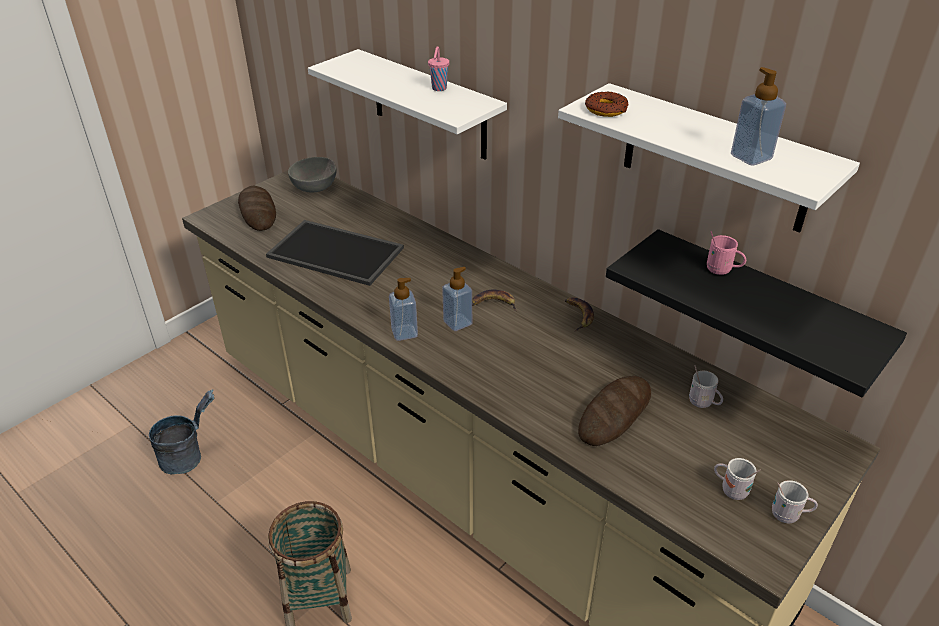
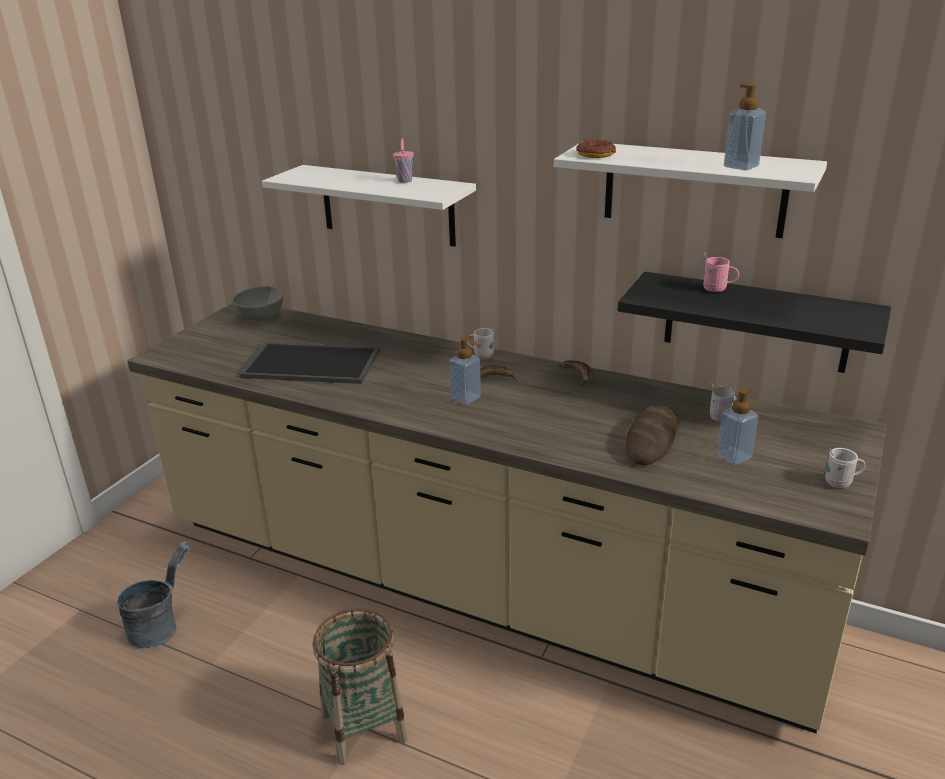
camera: 15 degrees left, 10 degrees down
bread [238,186,276,231] -> none
soap dispenser [389,278,418,341] -> soap dispenser moved to [717,388,758,465]
white mug [714,458,761,500] -> white mug moved to [468,327,495,358]

